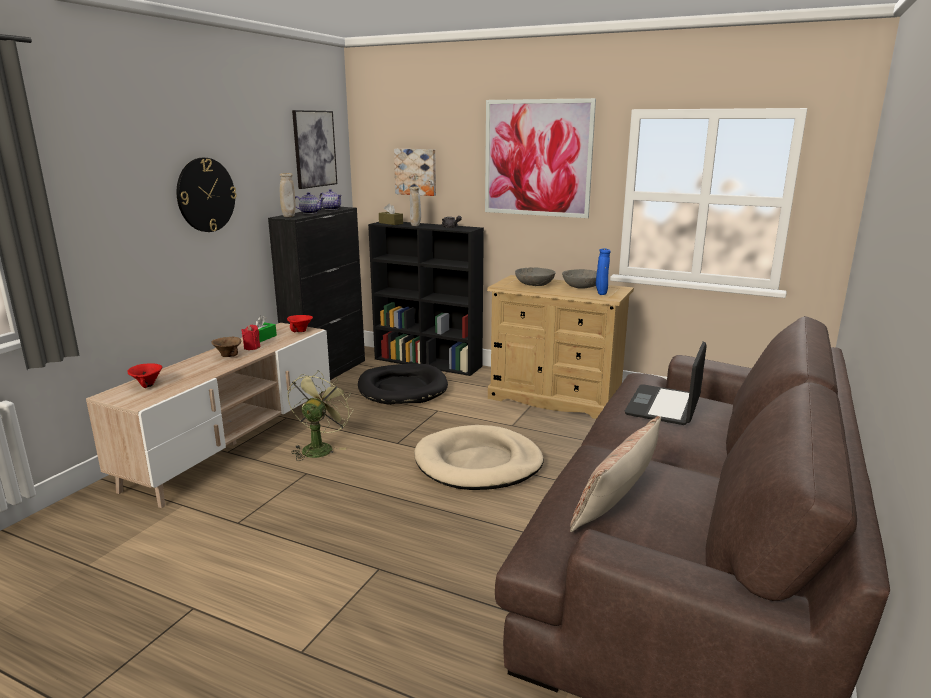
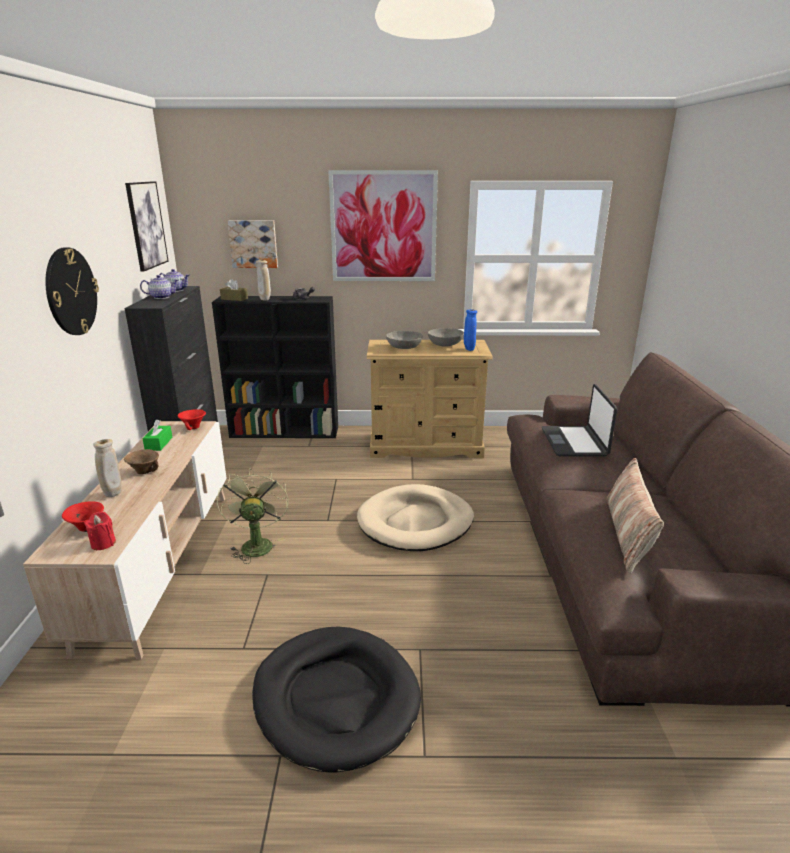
camera: 25 degrees left, 5 degrees up
red candle [241,325,261,350] -> red candle moved to [84,512,116,550]
beige vase [280,173,295,217] -> beige vase moved to [93,439,122,497]
black dog bed [358,364,448,405] -> black dog bed moved to [252,626,421,773]

